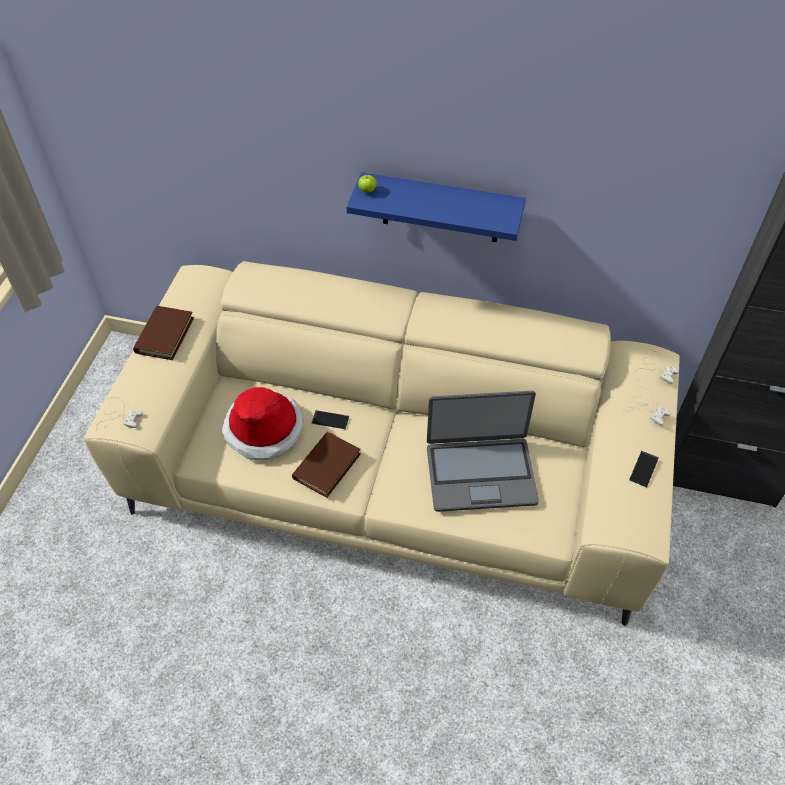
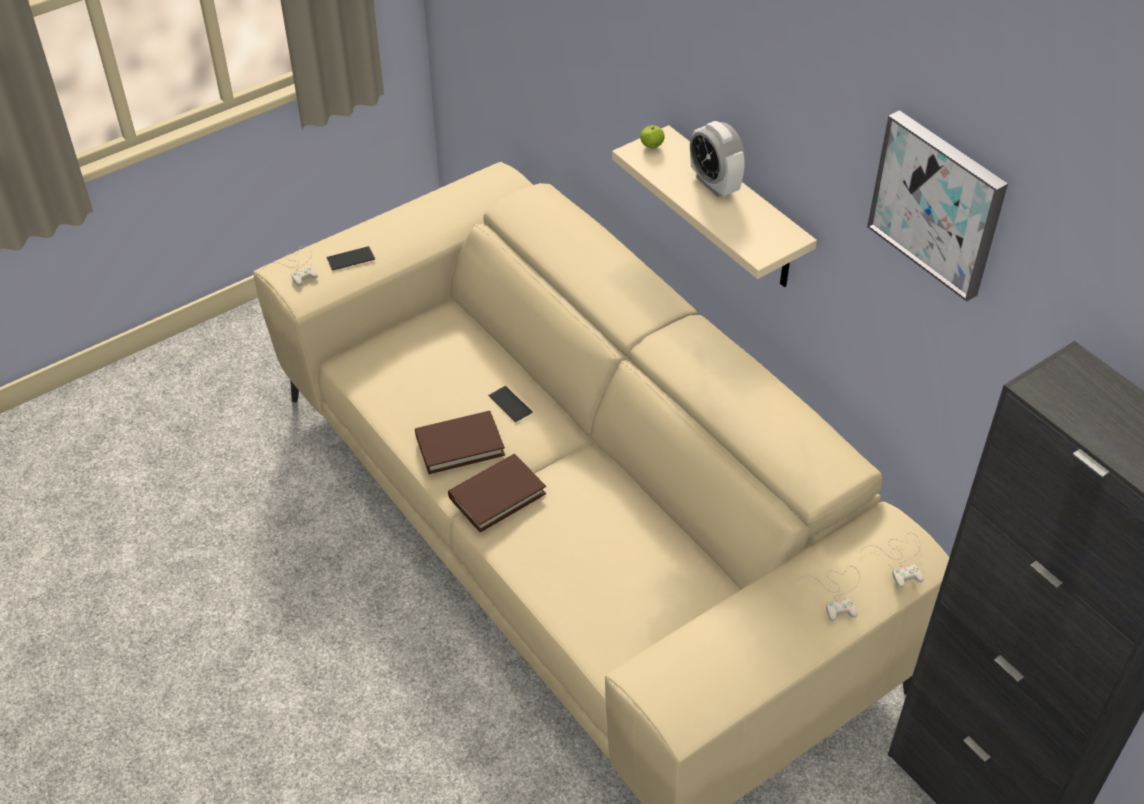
camera: 40 degrees right, 5 degrees down
brown book [133,306,194,360] -> brown book moved to [448,454,546,532]
hat [222,387,304,460] -> none
blue shelf [346,172,526,242] -> beige shelf [612,125,817,287]
laptop [427,391,539,512] -> none
phone [629,451,659,487] -> phone moved to [327,246,375,271]
none -> alarm clock [690,121,745,197]
none -> picture [867,110,1008,302]

